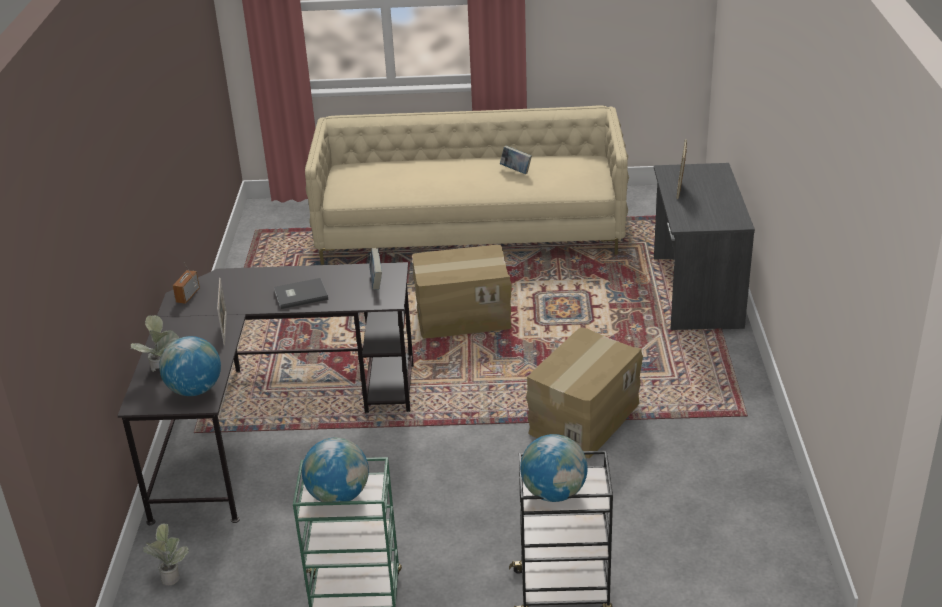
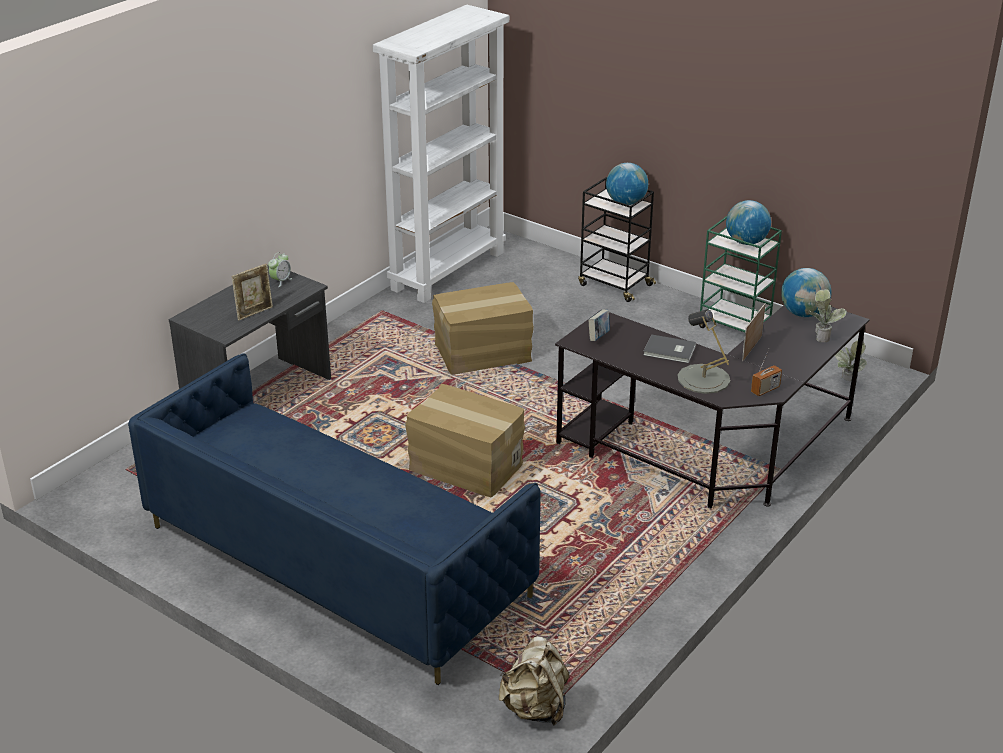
camera: 145 degrees left, 0 degrees up
beige sofa [305,105,629,265] -> blue sofa [128,353,541,685]
book [500,146,532,174] -> none
none -> alarm clock [268,252,292,287]
none -> white bookcase [373,5,509,303]
none -> beige backpack [499,636,569,726]
none -> grey table lamp [677,309,730,394]

